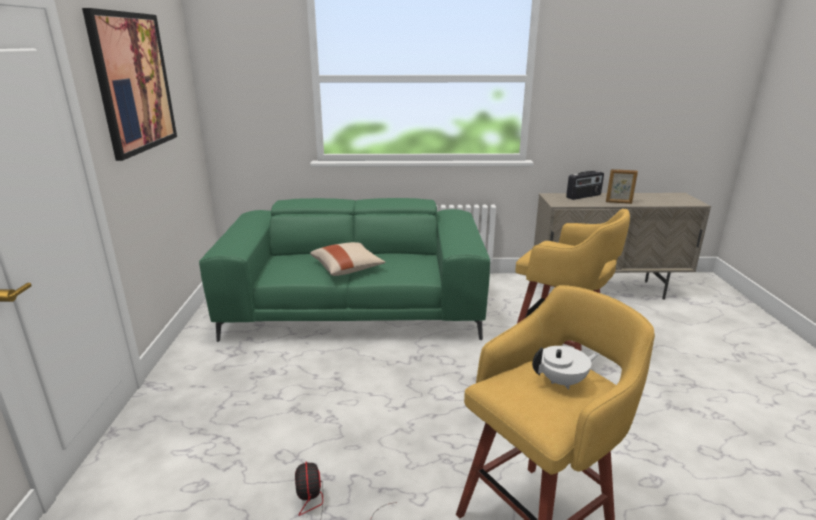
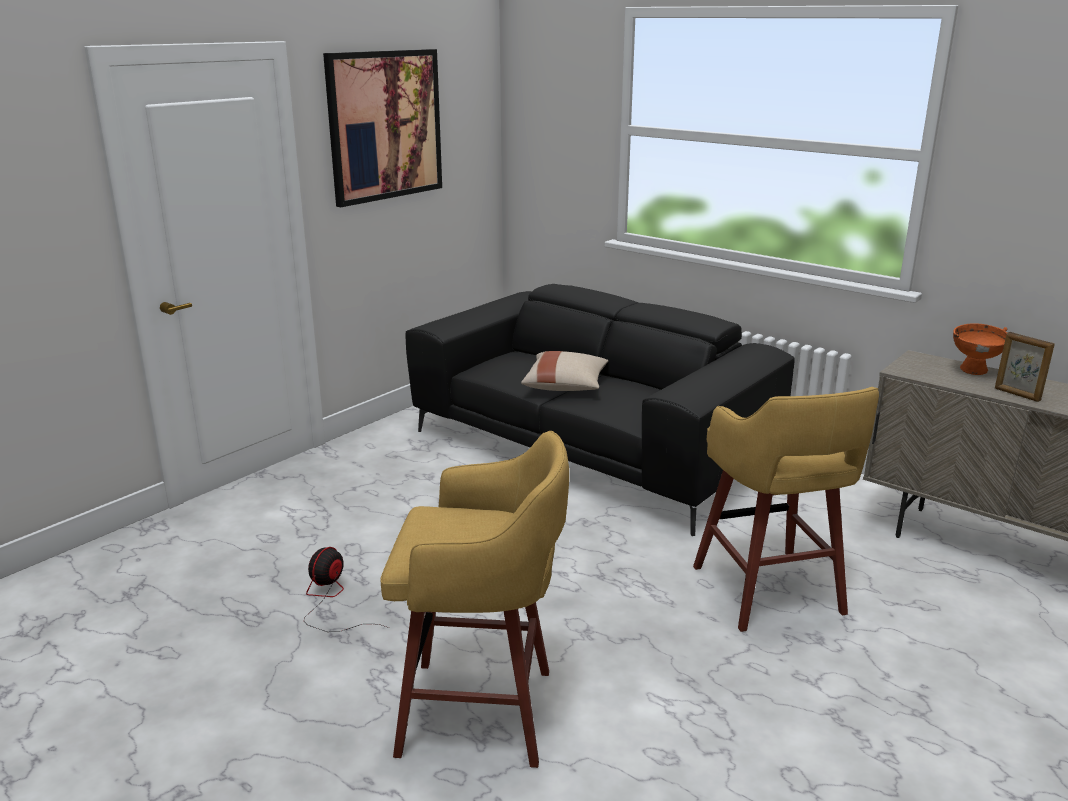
camera: 40 degrees right, 0 degrees up
green sofa [199,198,490,342] -> black sofa [405,284,795,536]
white teapot [532,346,600,390] -> none
radio [566,171,604,200] -> orange bowl [953,323,1008,375]

